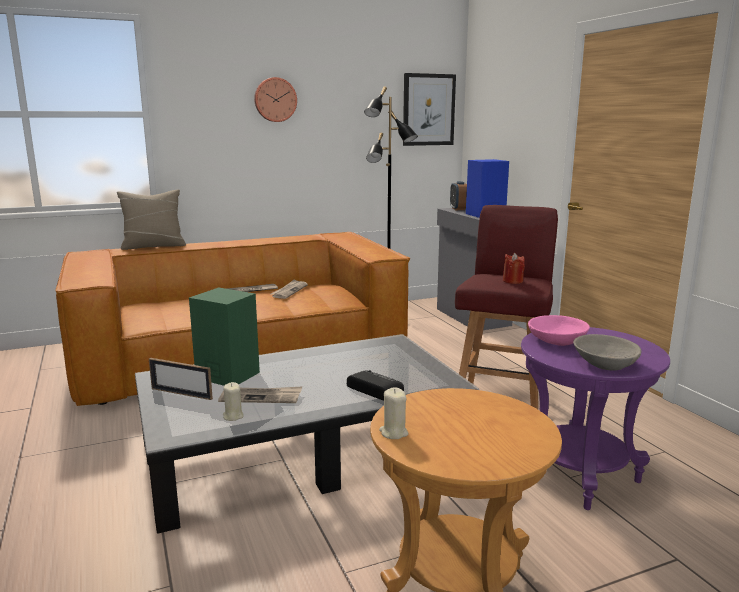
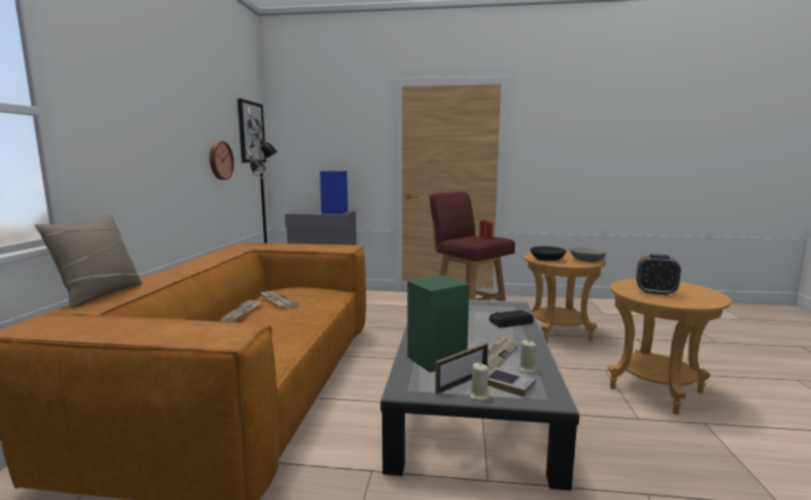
camera: 60 degrees left, 5 degrees down
wall clock [254,77,297,122] -> wall clock moved to [210,141,234,180]
beige candle [379,387,408,439] -> beige candle moved to [468,363,490,401]
alarm clock [450,181,467,210] -> alarm clock moved to [636,254,681,295]
purple side table [521,327,670,510] -> brown side table [524,251,606,342]
pink bowl [528,315,590,346] -> black bowl [530,246,566,261]
none -> book [488,367,536,397]

